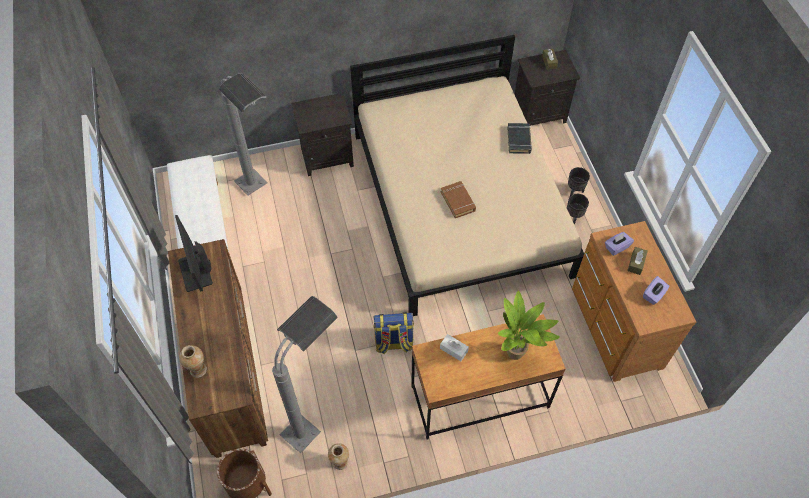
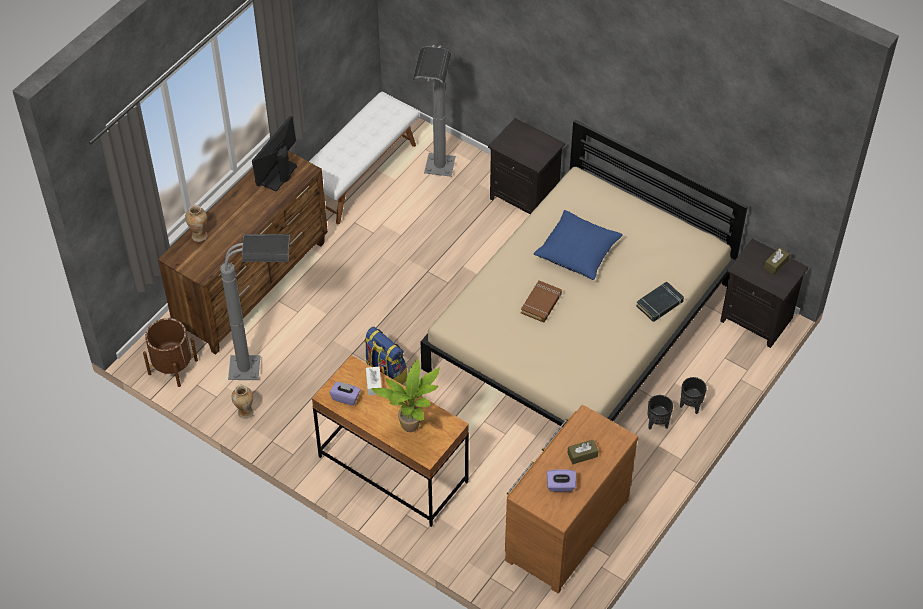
camera: 50 degrees right, 5 degrees down
purple tissue box [605,232,634,256] -> purple tissue box moved to [330,382,361,406]
none -> blue pillow [533,210,623,280]

